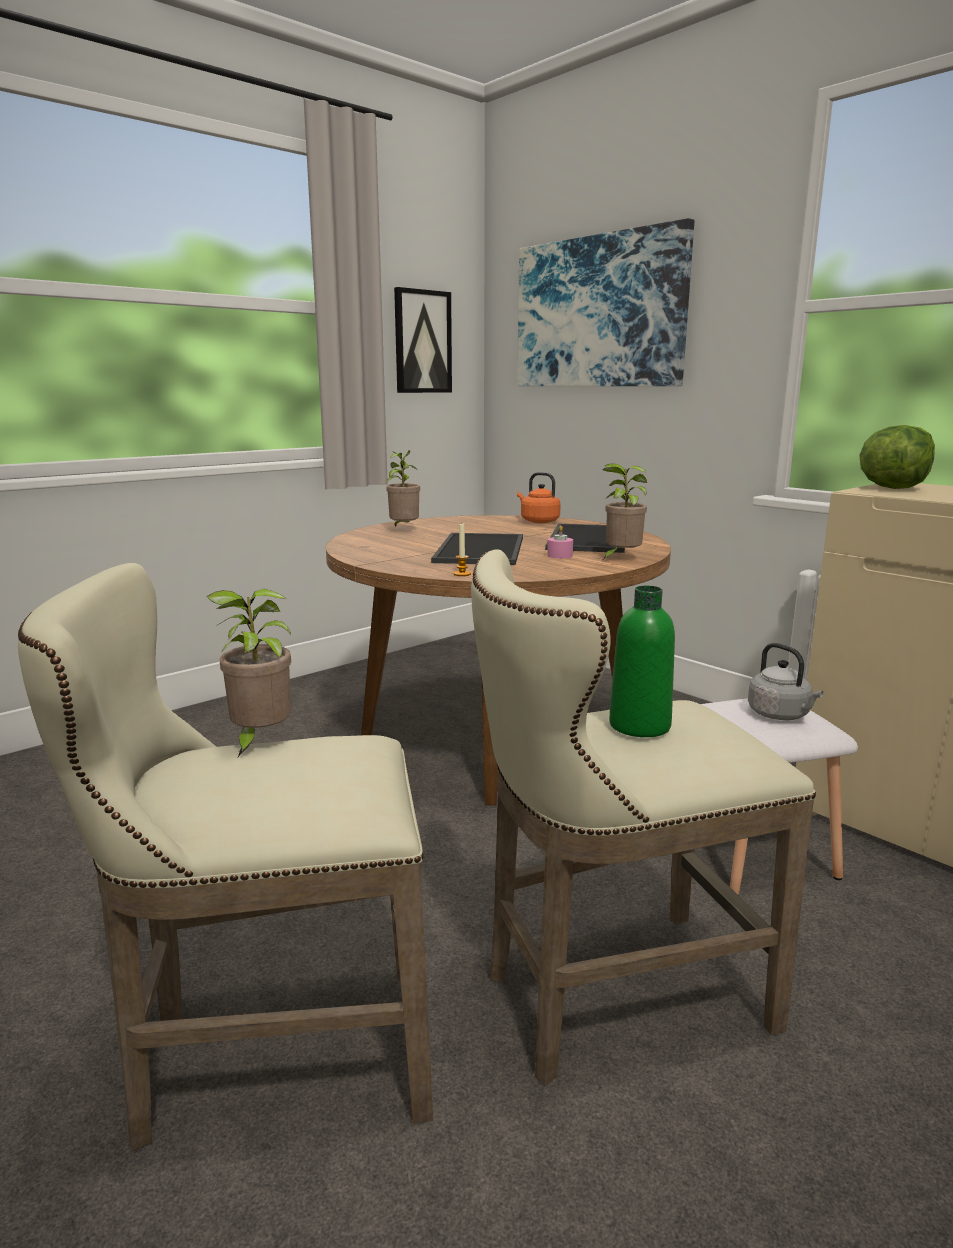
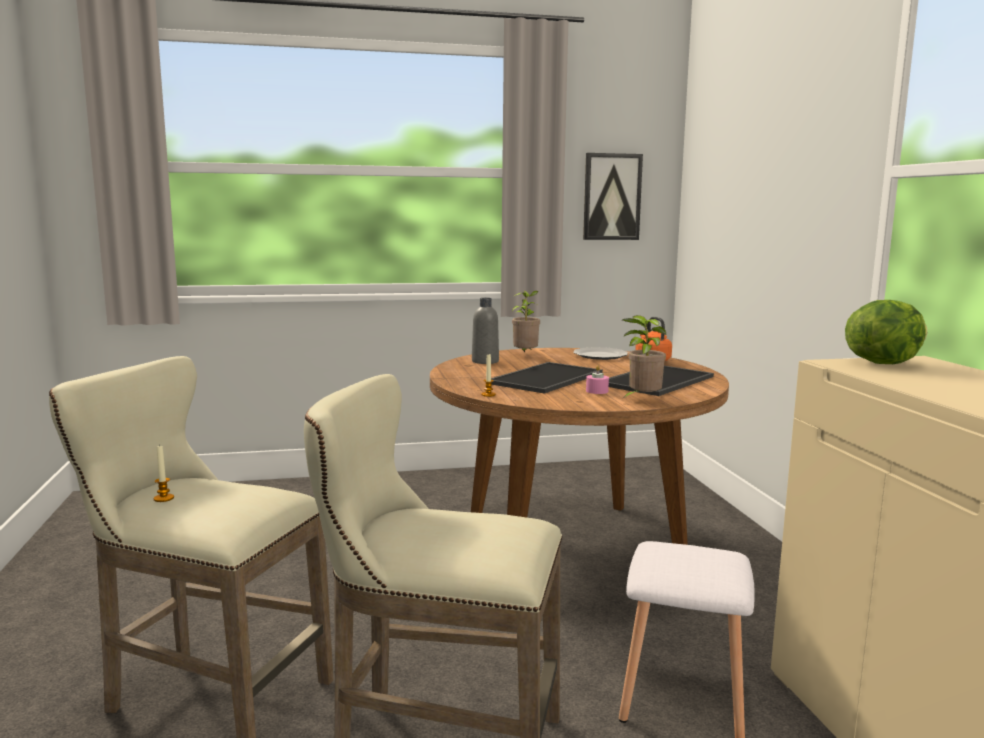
camera: 30 degrees right, 5 degrees down
potted plant [206,589,291,757] -> none
picture [517,218,694,386] -> none
green bottle [609,586,675,737] -> none
grey kettle [748,643,823,720] -> none
none -> candle [154,444,174,502]
none -> grey bottle [472,298,499,364]
none -> plate [573,347,628,360]

